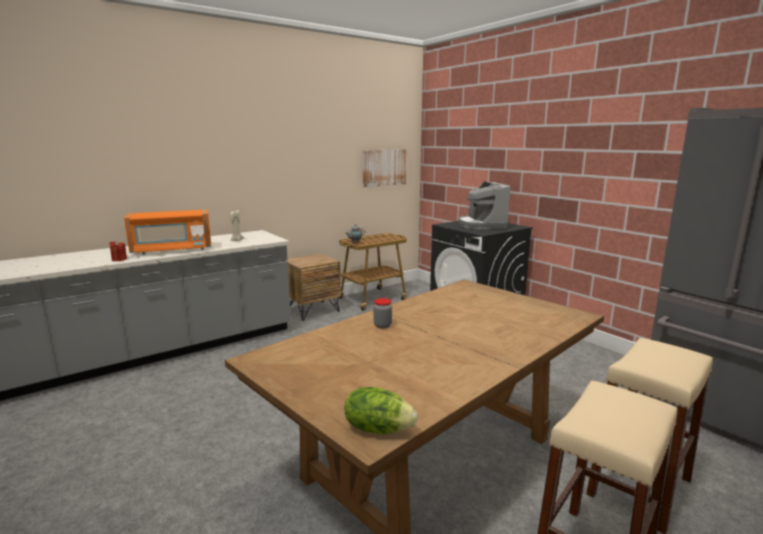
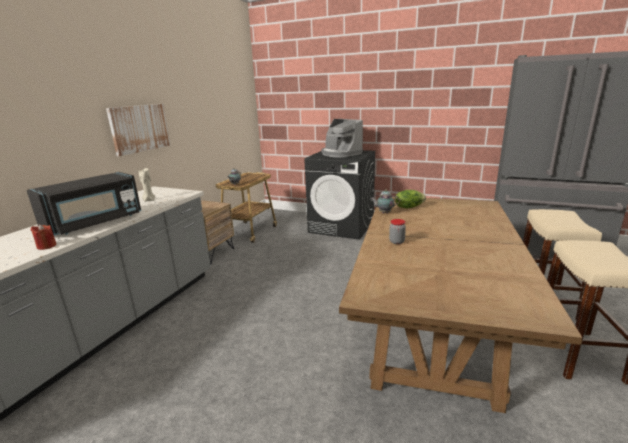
camera: 30 degrees left, 5 degrees up
orange microwave [124,210,212,254] -> black microwave [27,172,141,236]
lettuce [345,387,418,434] -> lettuce moved to [395,190,426,208]
picture [363,149,407,187] -> picture moved to [106,104,170,156]
none -> teapot [370,189,400,213]

